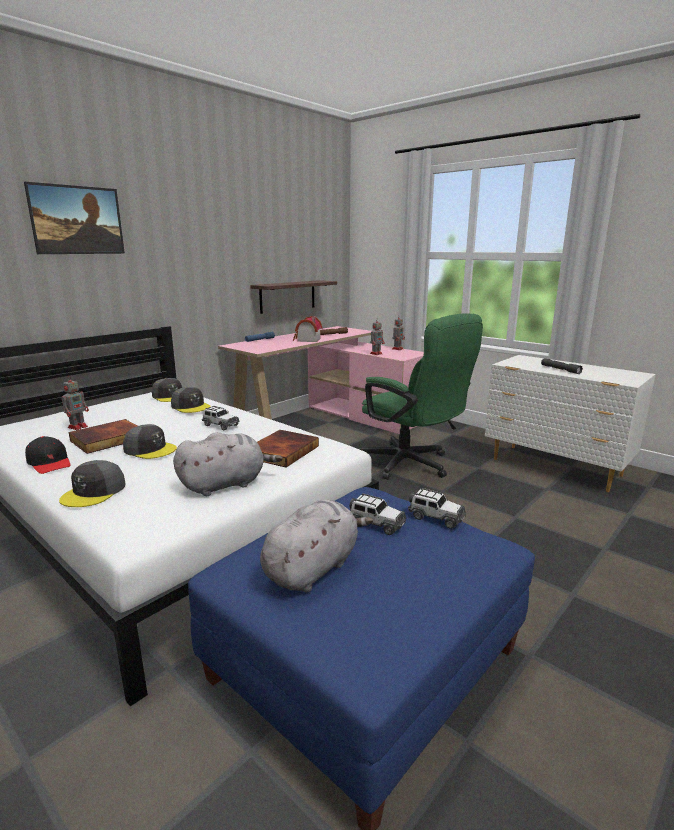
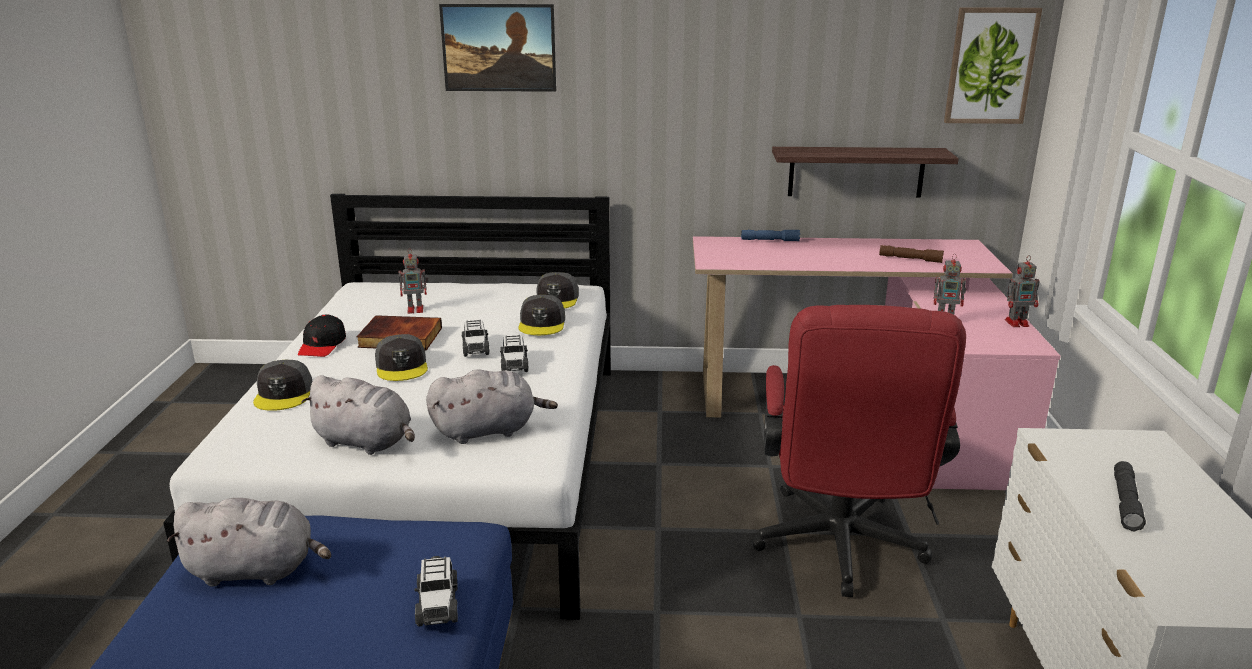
camera: 50 degrees right, 5 degrees up
grey cap [59,460,125,507] -> grey cap turned 75 degrees counterclockwise [253,360,313,411]
book [257,430,319,467] -> grey plush toy [426,369,558,444]
toy house [293,316,322,342] -> none
toy car [349,493,406,535] -> toy car moved to [461,320,490,357]
green office chair [359,313,483,480] -> red office chair [752,305,966,597]
none -> picture [944,7,1042,124]

